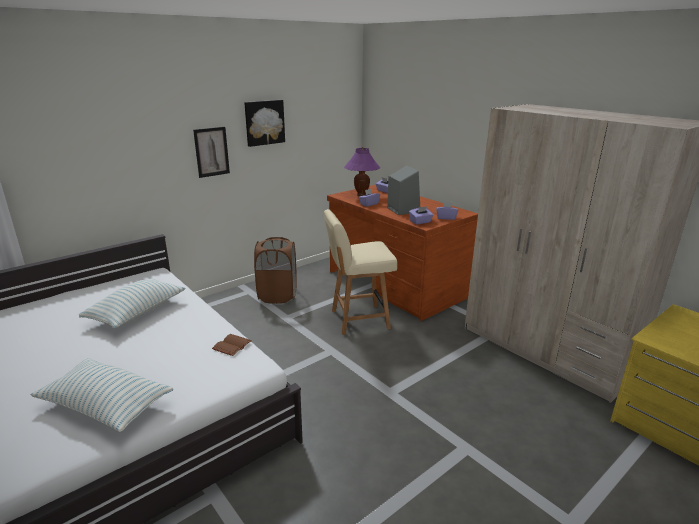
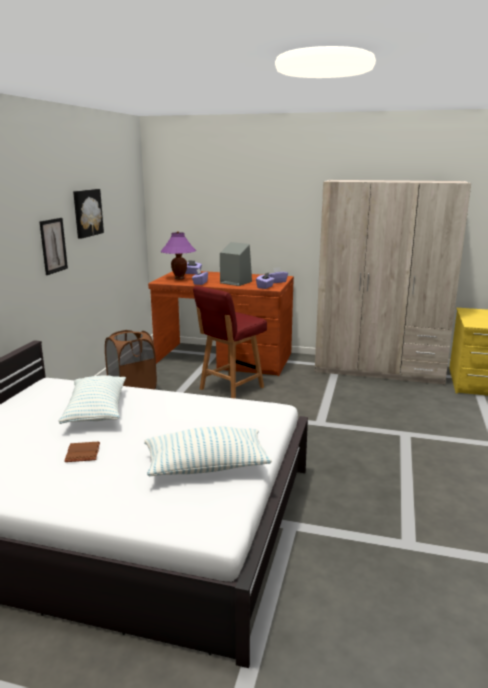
camera: 35 degrees left, 5 degrees down
brown book [212,334,252,356] -> brown book moved to [64,441,100,462]
beige chair [324,209,397,335] -> red chair [193,286,267,399]

